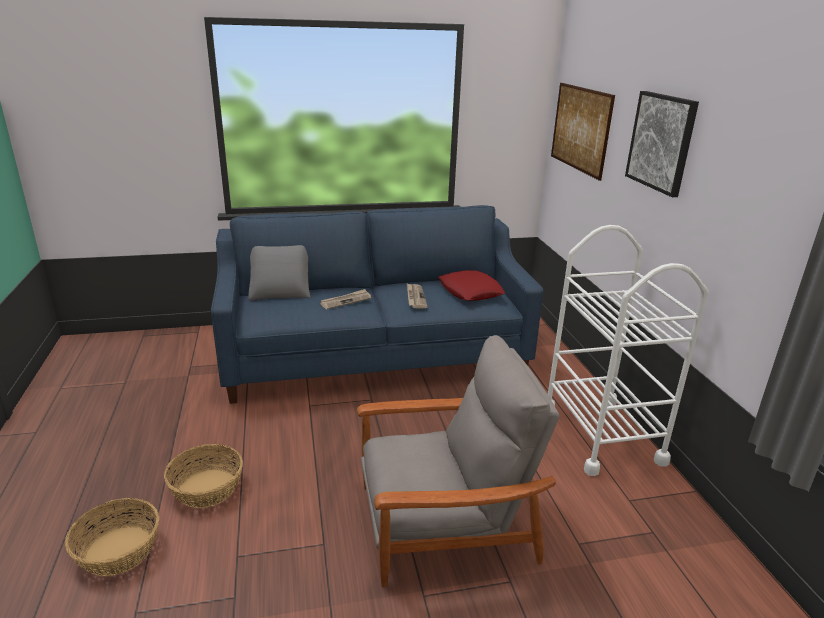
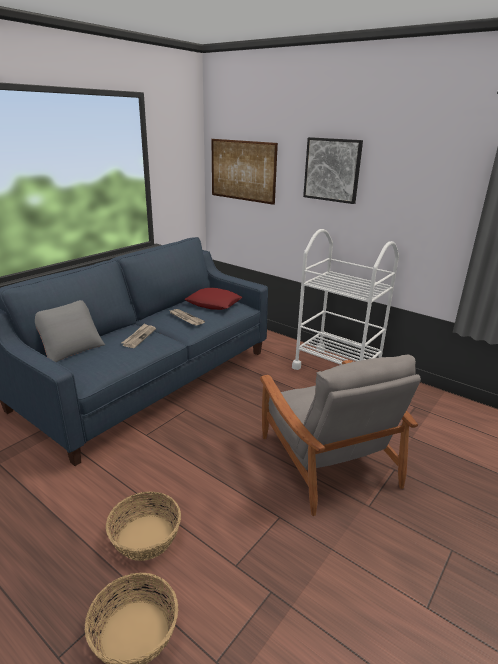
camera: 40 degrees left, 0 degrees up
grey armchair [357,335,559,587] -> grey armchair turned 120 degrees clockwise [260,355,421,516]

